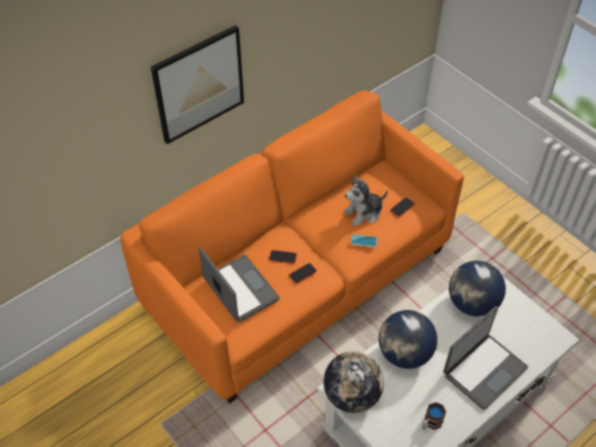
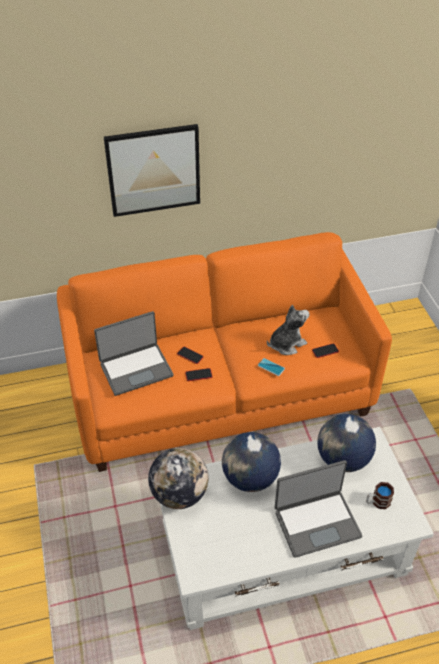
camera: 25 degrees right, 5 degrees down
laptop [199,248,279,322] -> laptop turned 75 degrees clockwise [94,311,174,396]
plush toy [344,175,388,226] -> plush toy turned 150 degrees clockwise [267,305,309,355]
mug [422,402,446,430] -> mug moved to [366,482,394,509]

